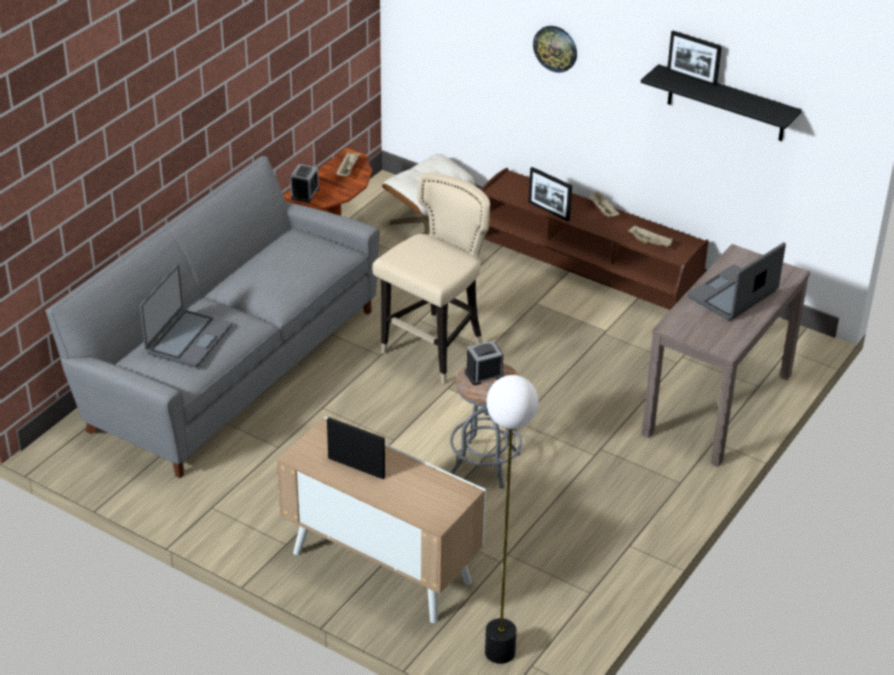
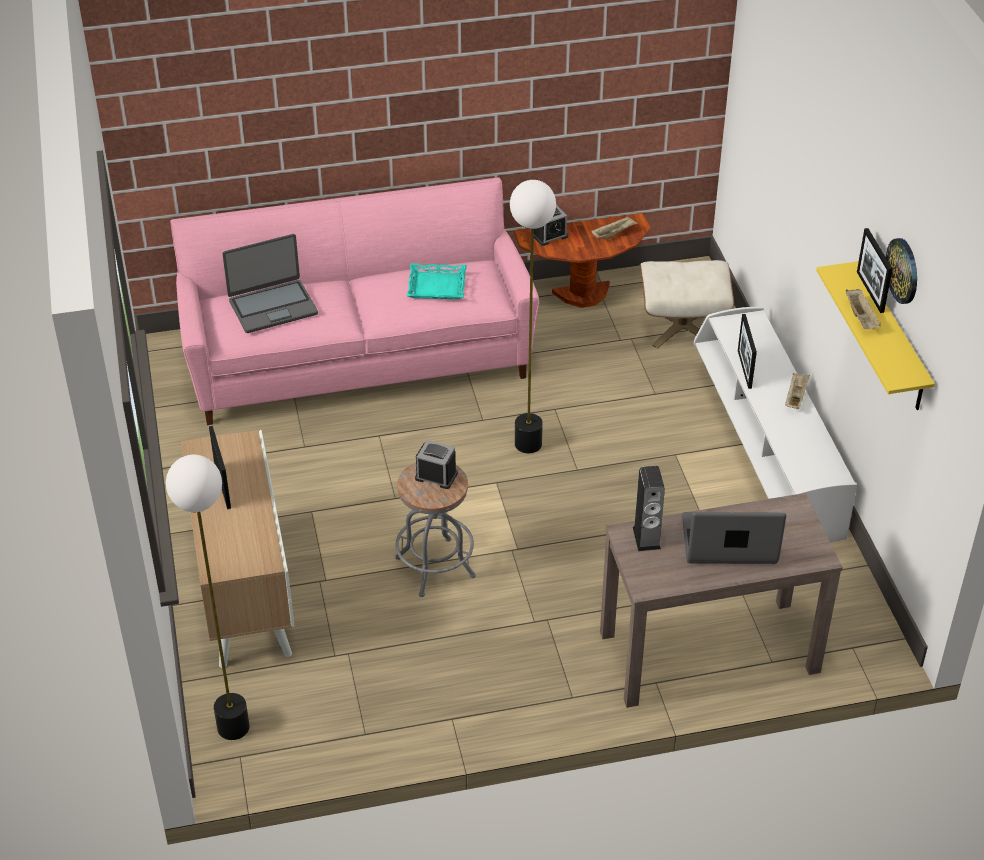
camera: 45 degrees right, 5 degrees up
grey sofa [46,156,380,478] -> pink sofa [170,178,539,425]
beige stool [372,173,490,384] -> floor lamp [510,180,556,453]
brown tv stand [481,168,709,310] -> white tv stand [694,307,857,542]
wall clock [533,26,577,73] -> wall clock moved to [886,238,917,304]
beige tray [628,226,673,247] -> beige tray moved to [845,289,881,329]
black shelf [641,64,802,141] -> yellow shelf [816,261,935,410]
none -> turquoise tray [407,263,467,299]
none -> speaker [633,466,665,551]

